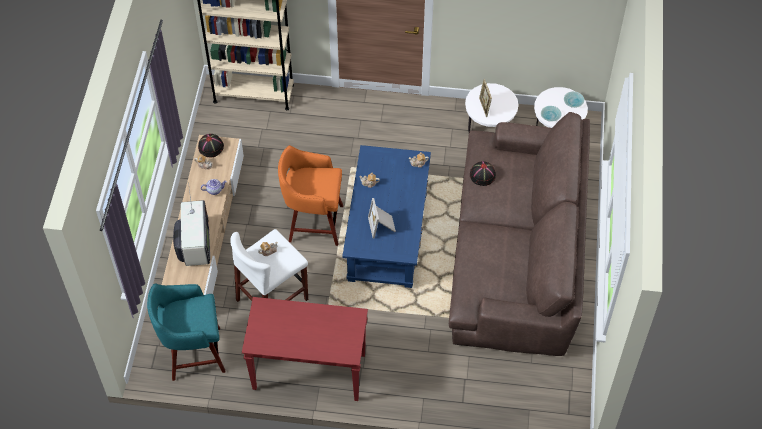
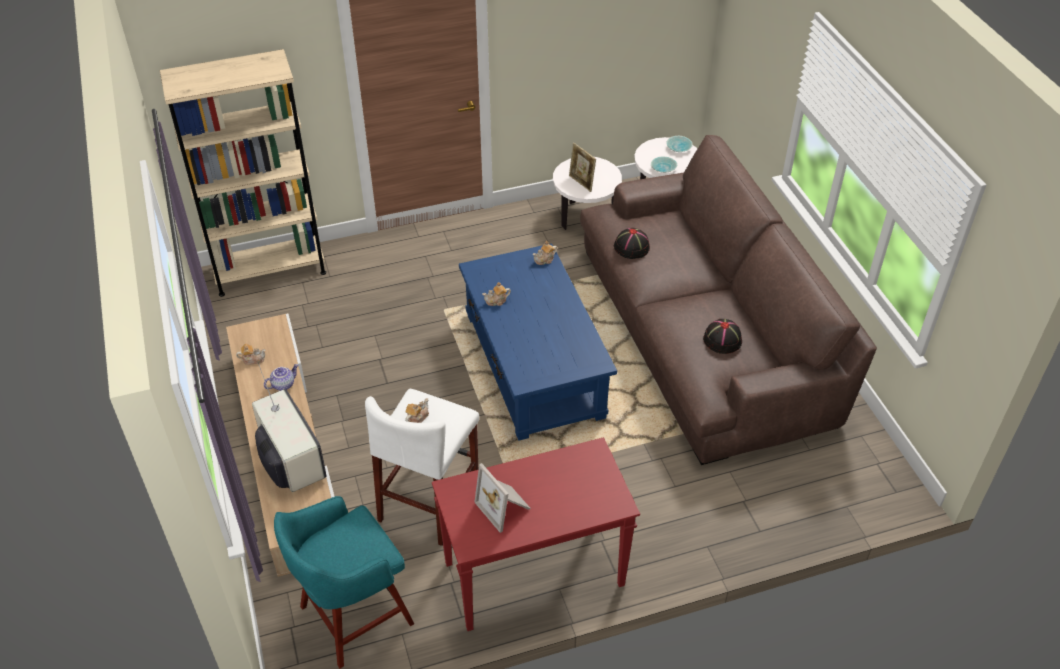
camera: 25 degrees left, 10 degrees down
black hat [198,134,224,157] -> black hat moved to [703,319,742,354]
orange stool [278,145,343,246] -> none
picture frame [368,198,396,238] -> picture frame moved to [474,463,531,533]

